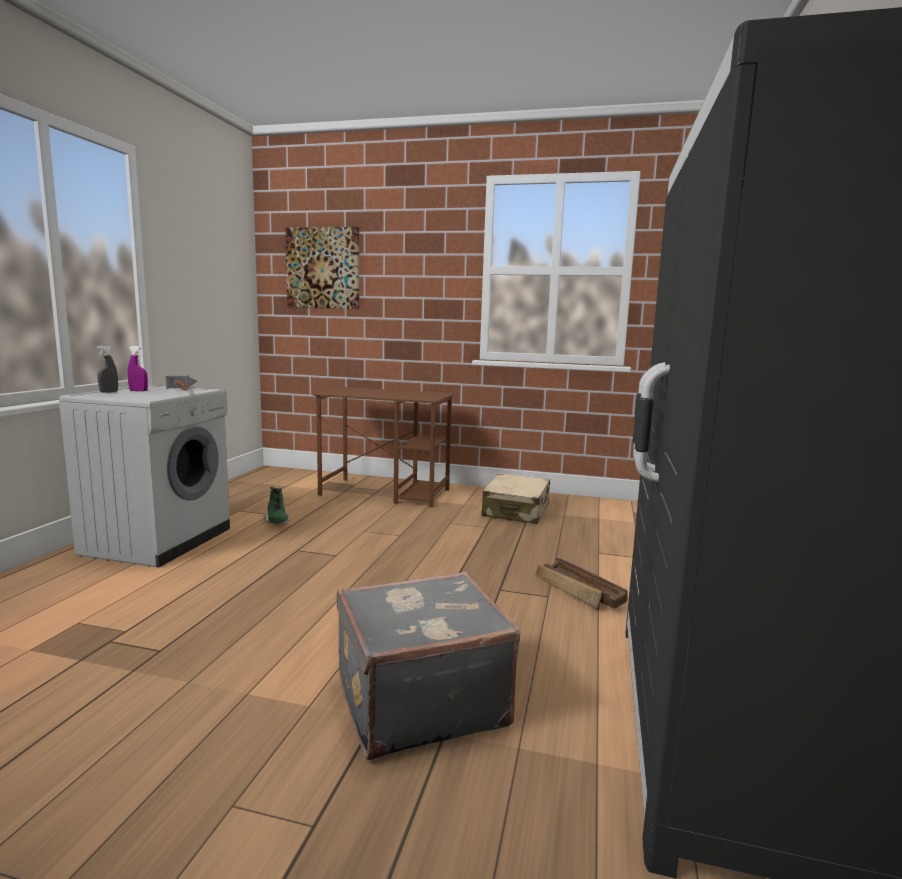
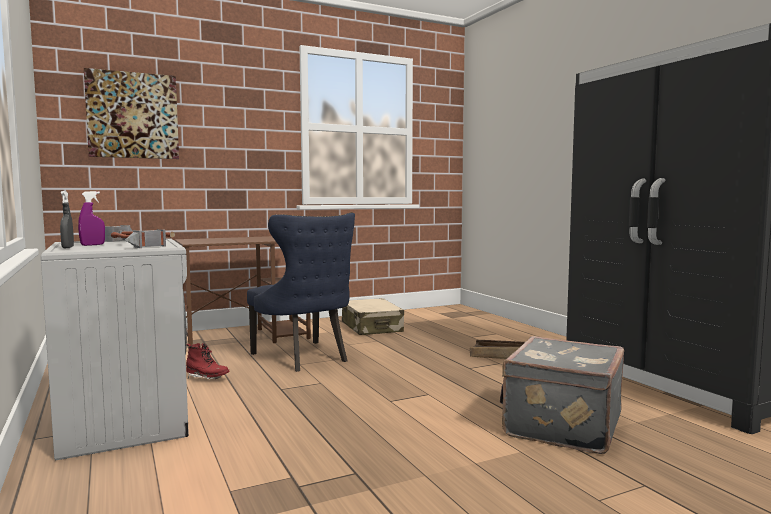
camera: 40 degrees left, 5 degrees down
green boot [263,487,290,525] -> red boot [186,343,230,379]
none -> hammer [111,229,166,248]
none -> blue chair [247,212,355,372]

